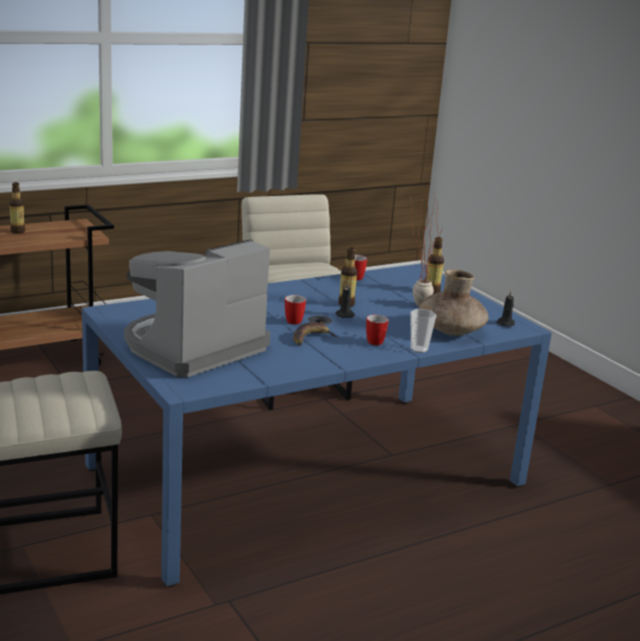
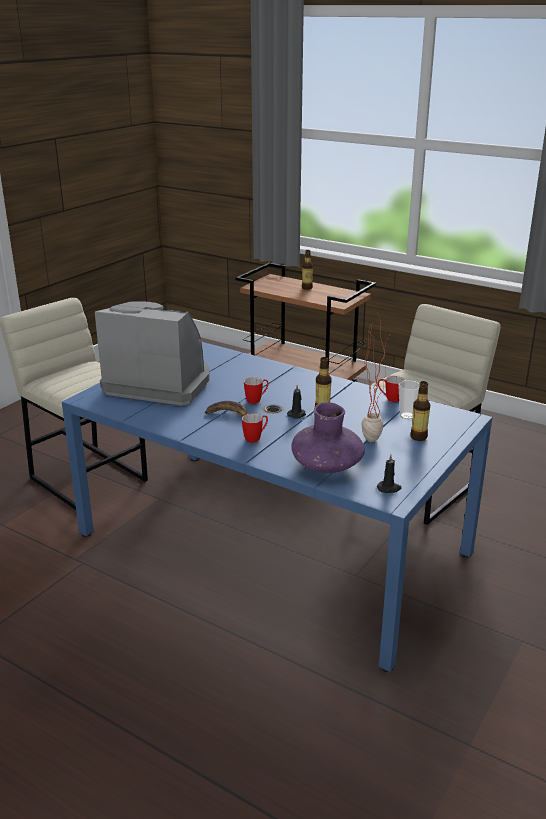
camera: 65 degrees right, 5 degrees up
cup [410,309,437,353] -> cup moved to [398,380,420,419]
brown vase [419,269,489,336] -> purple vase [291,402,365,473]

